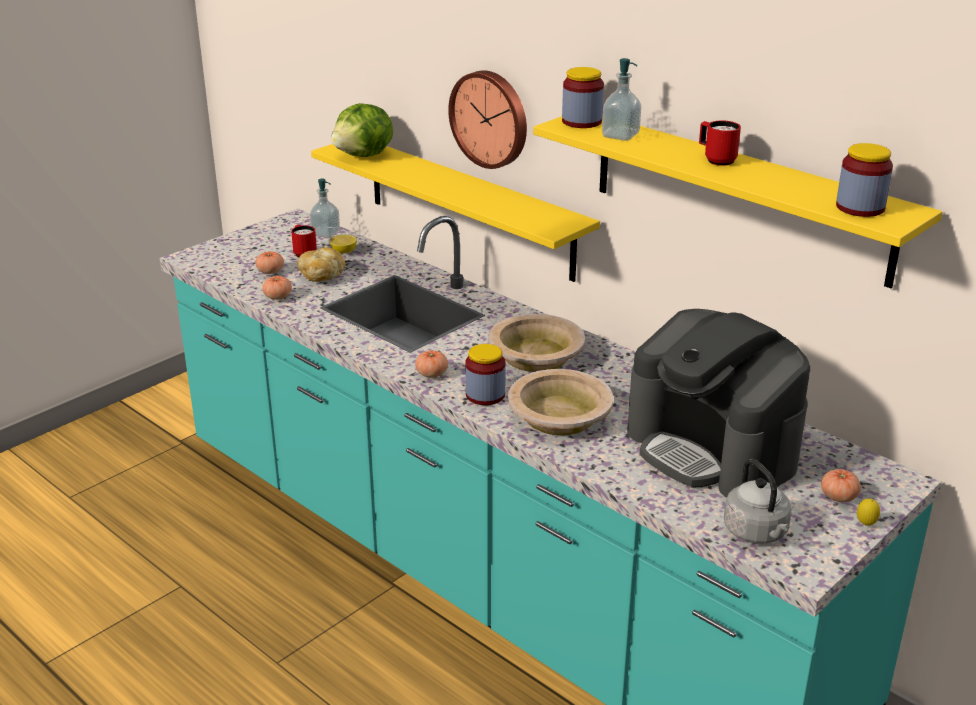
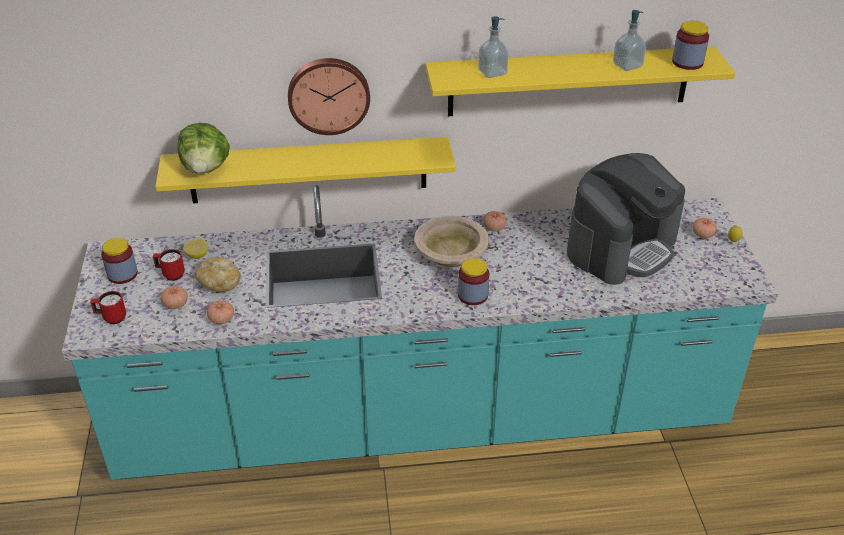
camera: 50 degrees left, 10 degrees up
soap dispenser [310,179,340,238] -> soap dispenser moved to [613,10,646,71]
tomato [415,350,448,378] -> tomato moved to [483,211,507,232]
beige bowl [508,369,613,435] -> none
jar [562,67,604,128] -> jar moved to [101,238,138,284]
coffee machine [627,309,810,498] -> coffee machine turned 45 degrees counterclockwise [567,153,685,285]
red mug [699,120,741,166] -> red mug moved to [90,291,126,324]
grey kettle [724,459,792,544] -> none

